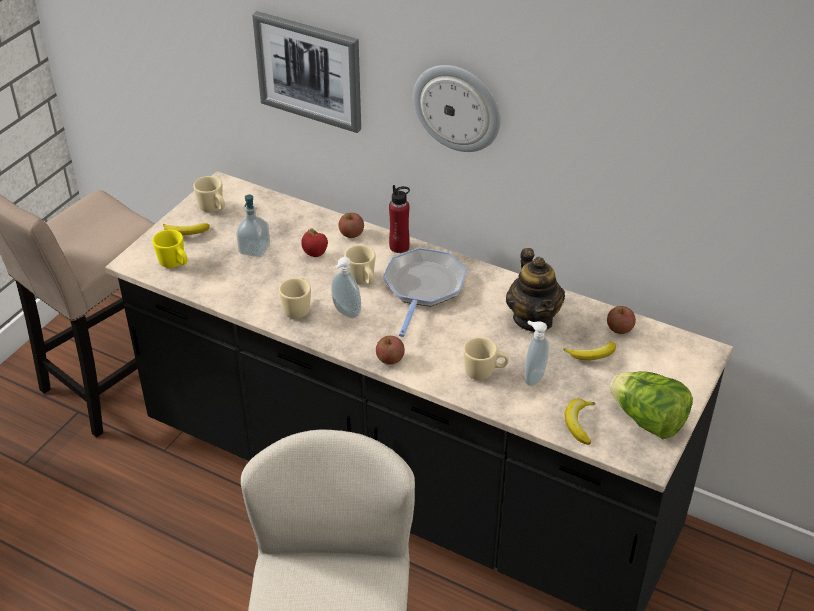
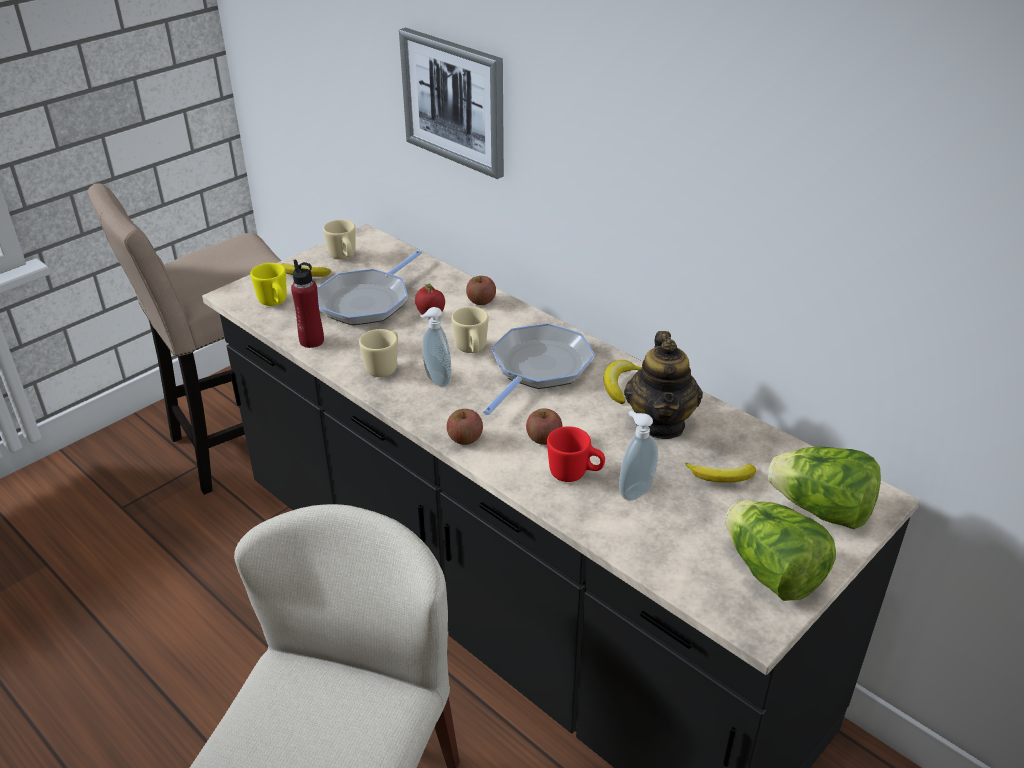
camera: 15 degrees right, 5 degrees down
soap dispenser [236,194,270,257] -> frying pan [317,250,422,325]
red bottle [389,185,410,253] -> red bottle moved to [291,259,324,348]
wall clock [413,65,501,152] -> none
beige mug [463,337,509,380] -> red mug [547,426,605,482]
banana [565,398,595,445] -> banana moved to [603,360,642,404]
apple [607,306,636,334] -> apple moved to [526,408,562,445]
none -> lettuce [768,447,881,529]

